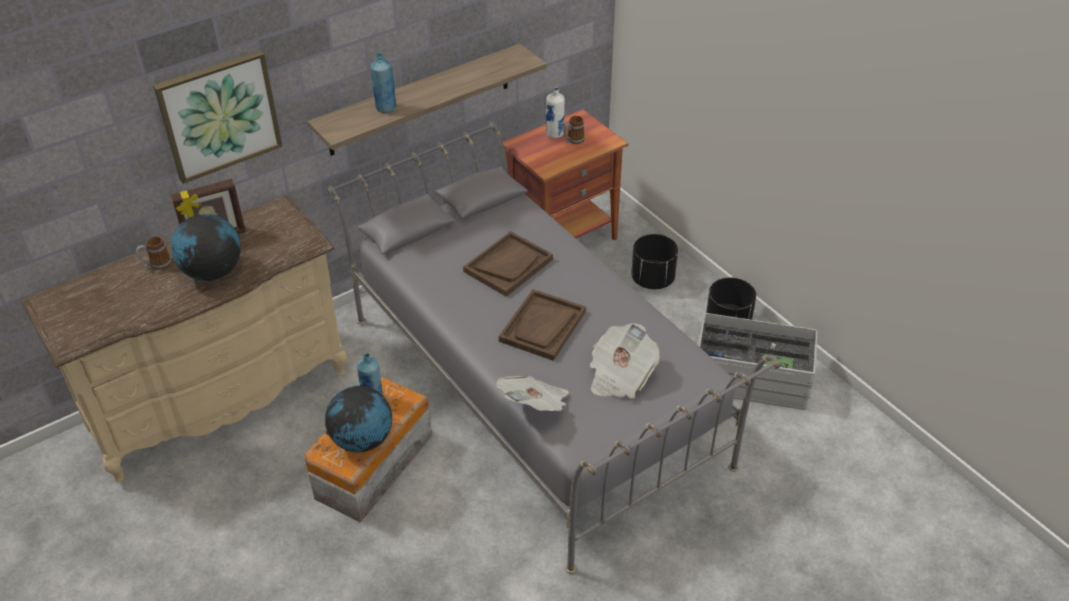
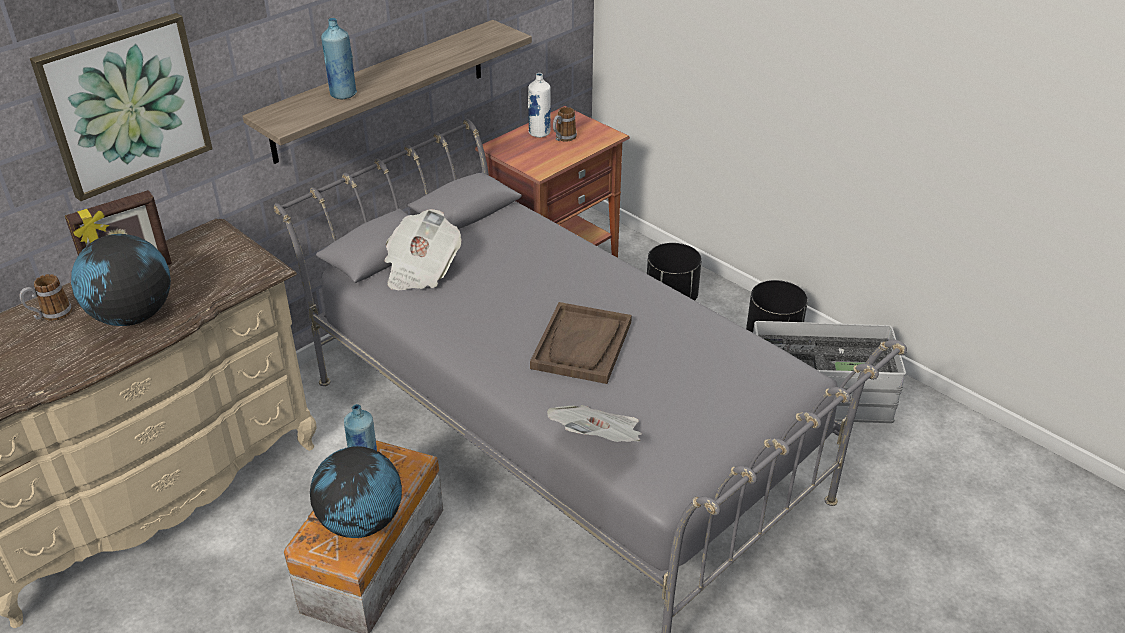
camera: 10 degrees left, 5 degrees down
brown tray [463,231,553,297] -> none
newspaper [590,323,660,398] -> newspaper moved to [384,209,462,290]

